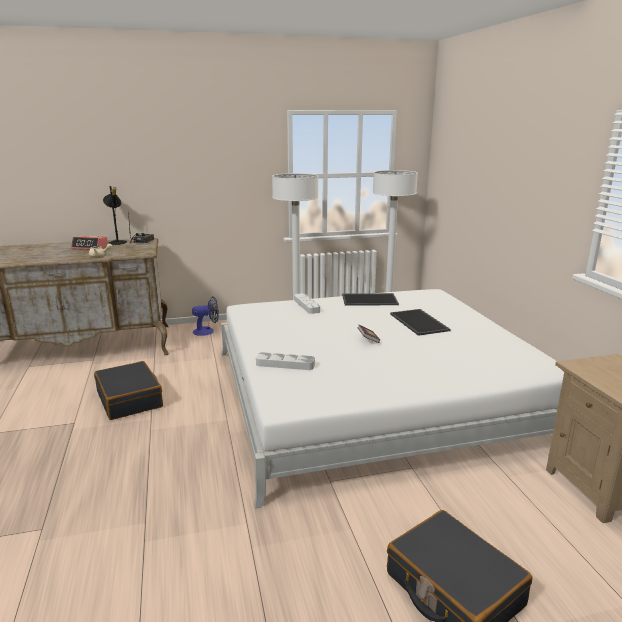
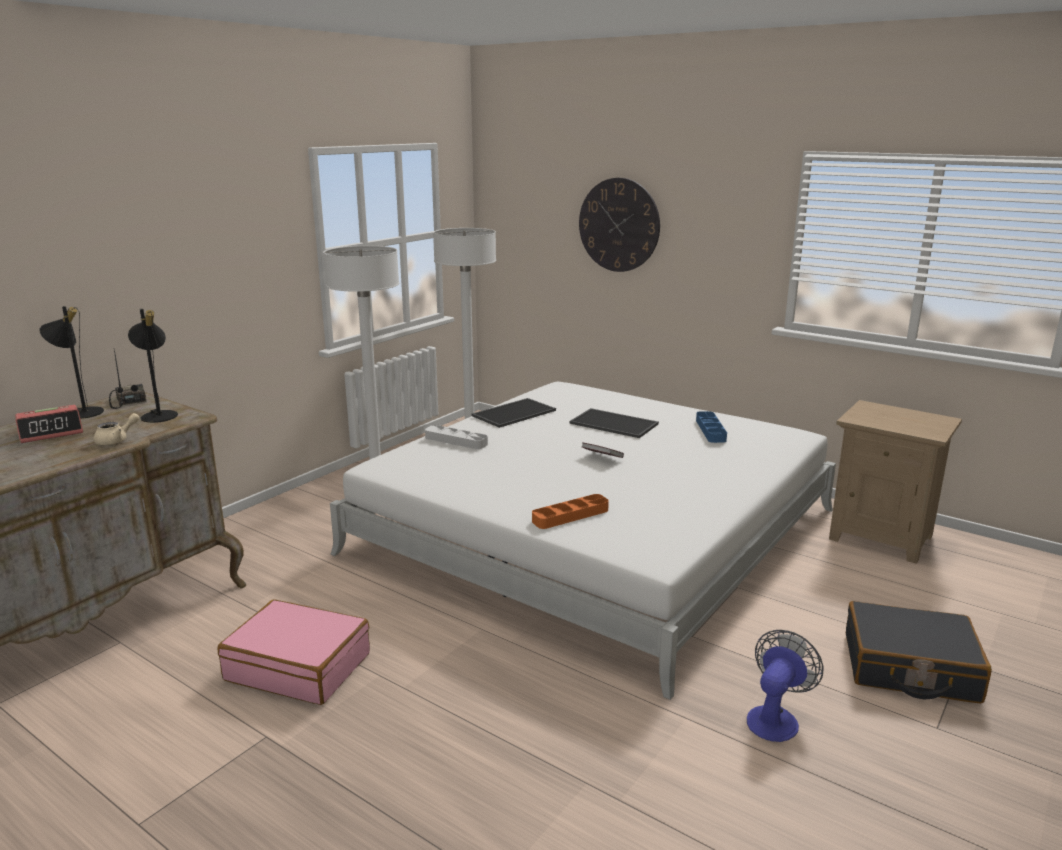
camera: 40 degrees left, 0 degrees up
black suitcase [94,361,163,420] -> pink suitcase [217,600,370,705]
fan [192,296,219,336] -> fan moved to [747,630,823,742]
grey tray [256,352,315,370] -> orange tray [532,494,609,529]
none -> black table lamp [128,309,178,423]
none -> wall clock [579,178,660,272]
none -> blue tray [696,411,727,443]

